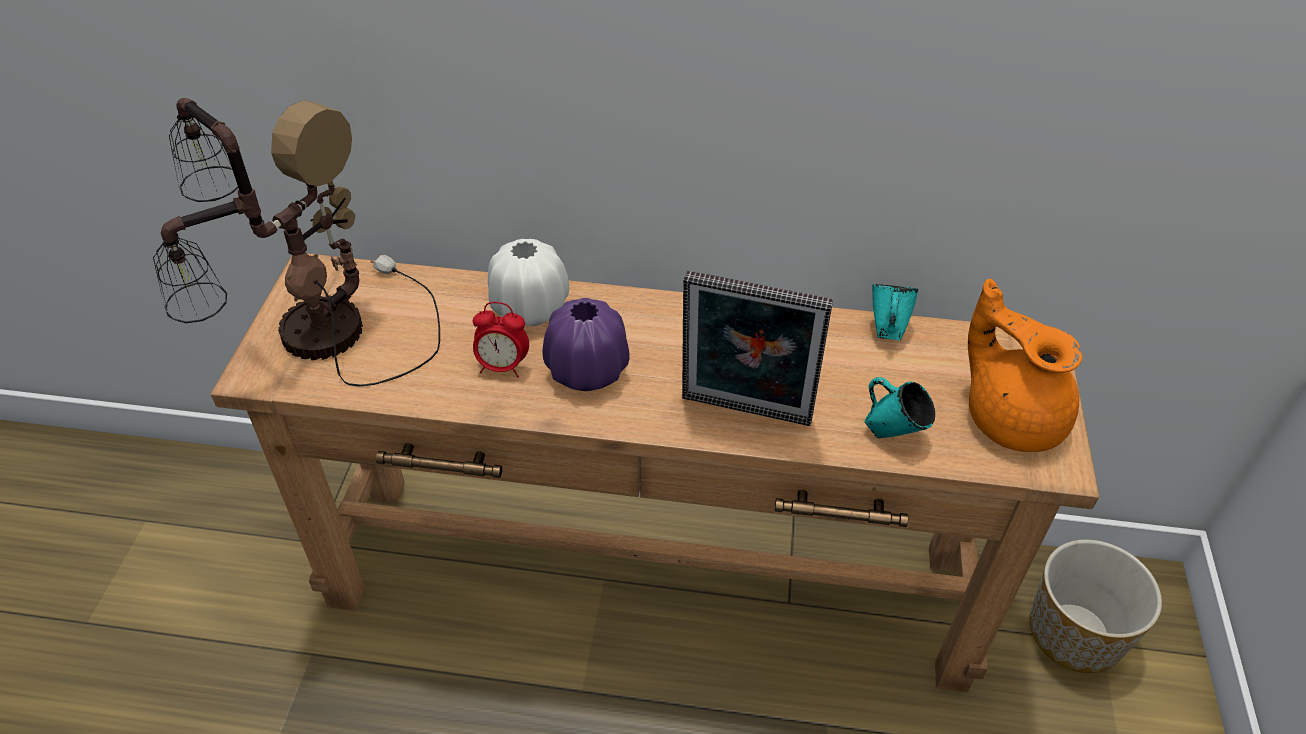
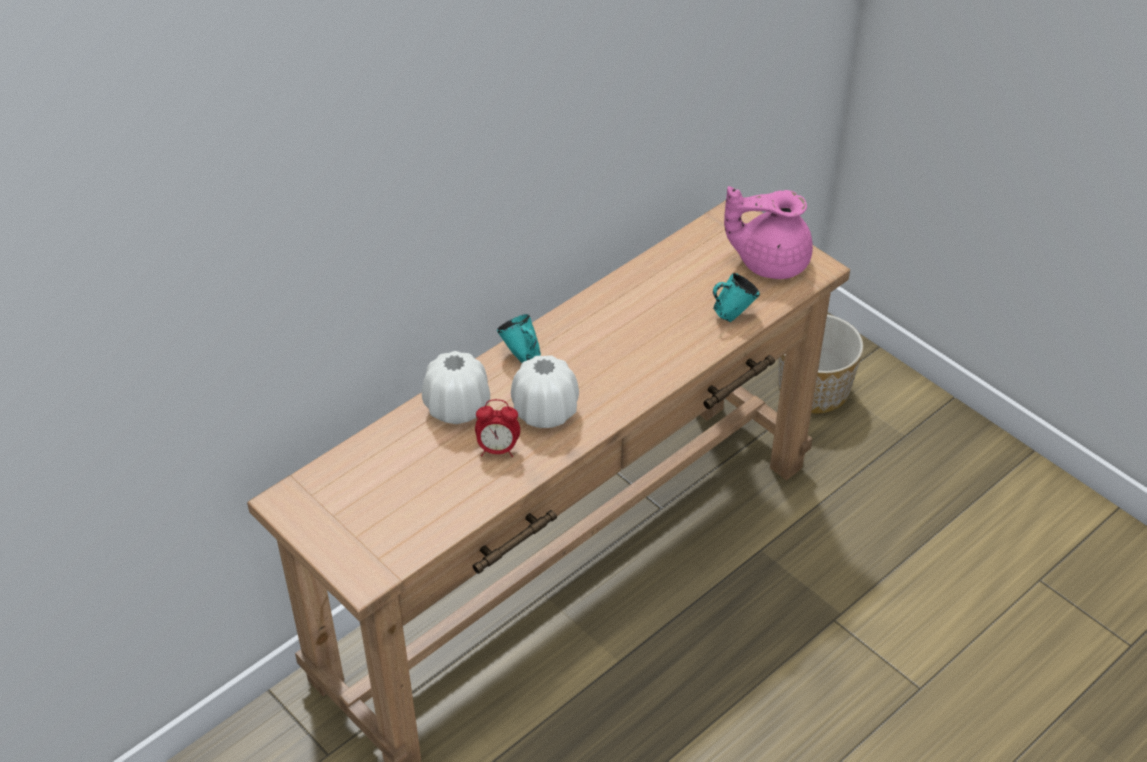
camera: 50 degrees left, 0 degrees up
table lamp [153,98,440,386] -> none
alarm clock [473,302,529,378] -> alarm clock turned 45 degrees clockwise [475,399,520,457]
purple vase [542,298,629,391] -> white vase [511,355,579,428]
picture frame [682,271,833,426] -> none
turquoise mug [872,284,918,340] -> turquoise mug moved to [497,314,541,363]
orange teapot [968,279,1082,452] -> pink teapot [724,186,813,279]

